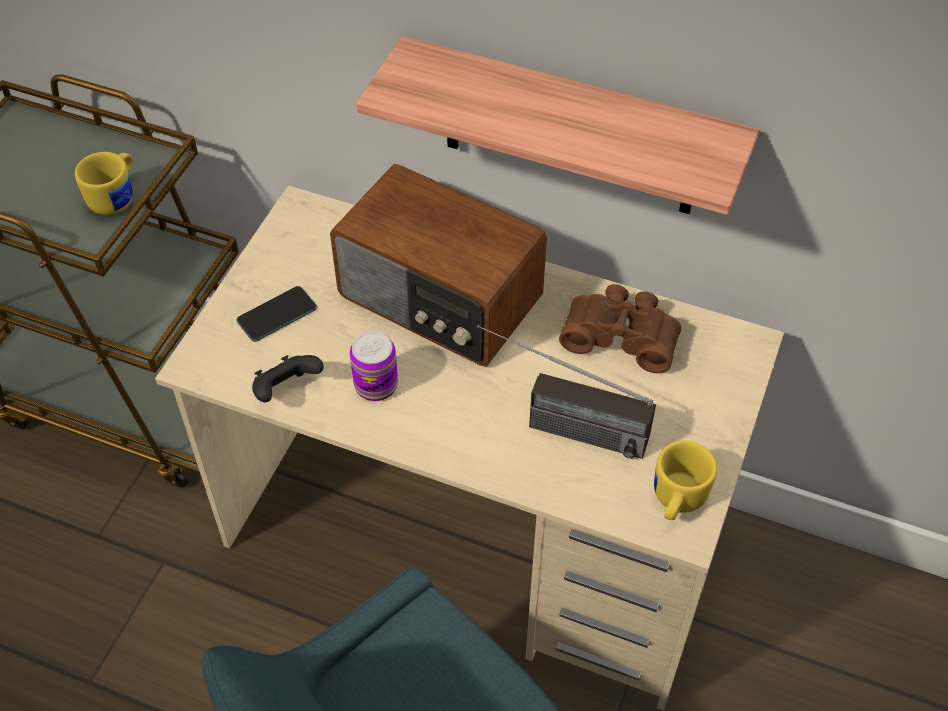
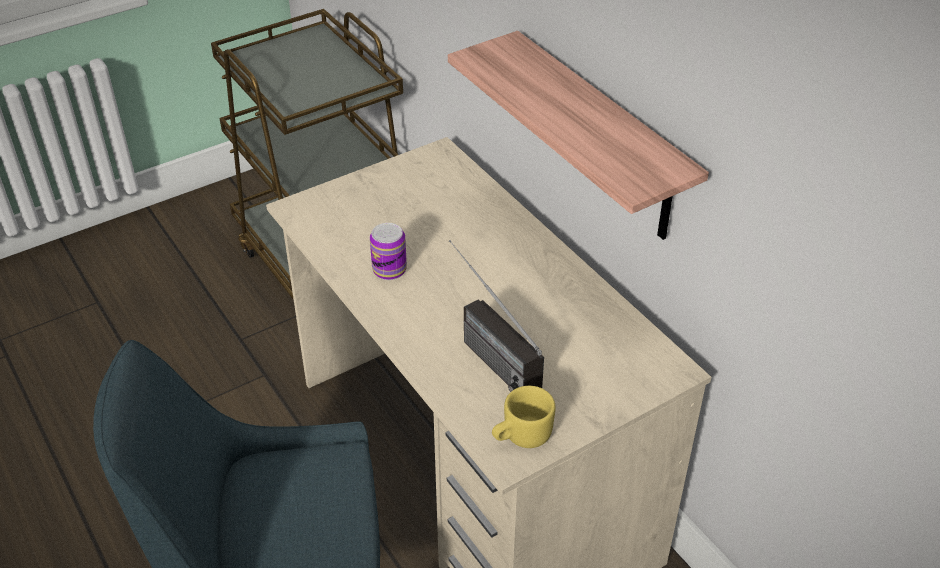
camera: 35 degrees right, 10 degrees down
yellow mug [75,152,133,215] -> none
phone [236,286,317,342] -> none
black game controller [252,355,324,403] -> none
radio [330,164,547,367] -> none
brown binoculars [559,284,681,373] -> none

